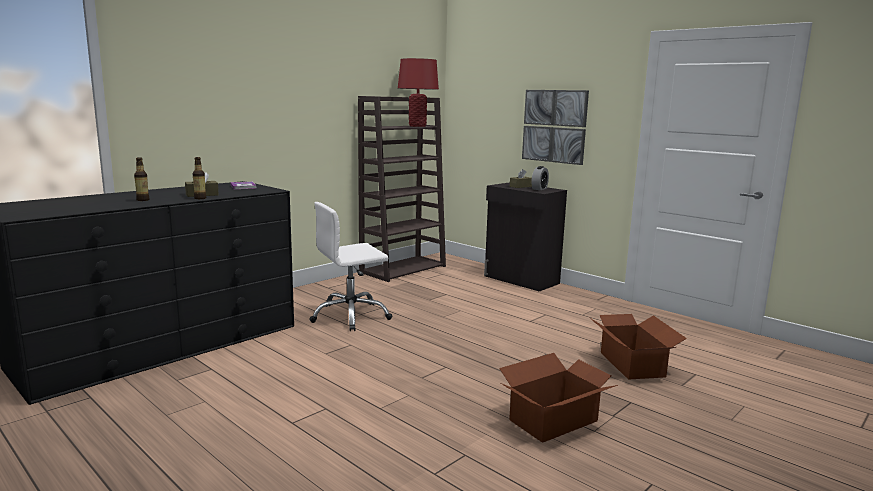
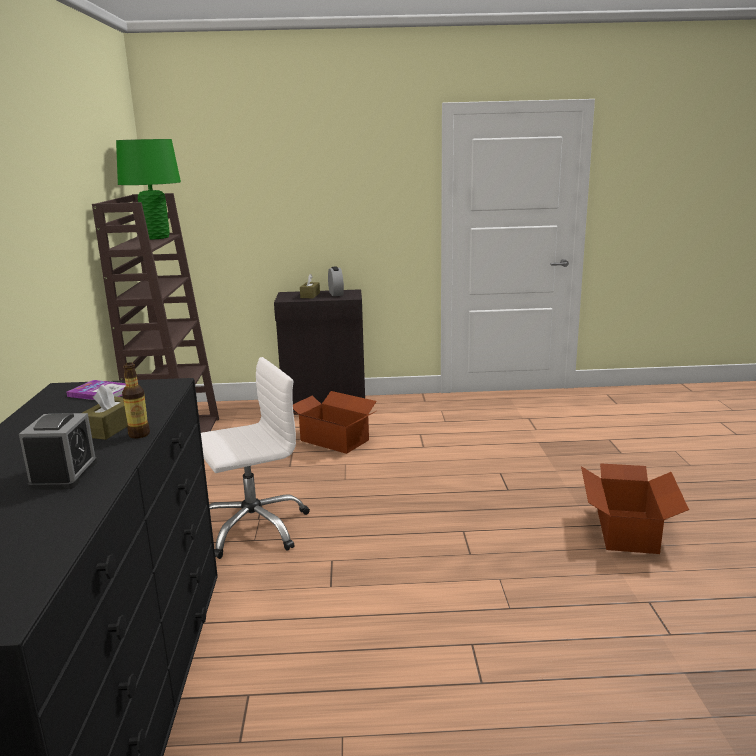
camera: 45 degrees left, 5 degrees up
bottle [134,157,149,201] -> alarm clock [19,413,97,490]
white office chair [309,202,392,331] -> white office chair turned 135 degrees counterclockwise [201,357,310,559]
red table lamp [398,58,439,127] -> green table lamp [116,139,181,239]
picture [522,90,589,165] -> none
cardboard box [590,314,687,380] -> cardboard box moved to [293,391,378,454]

